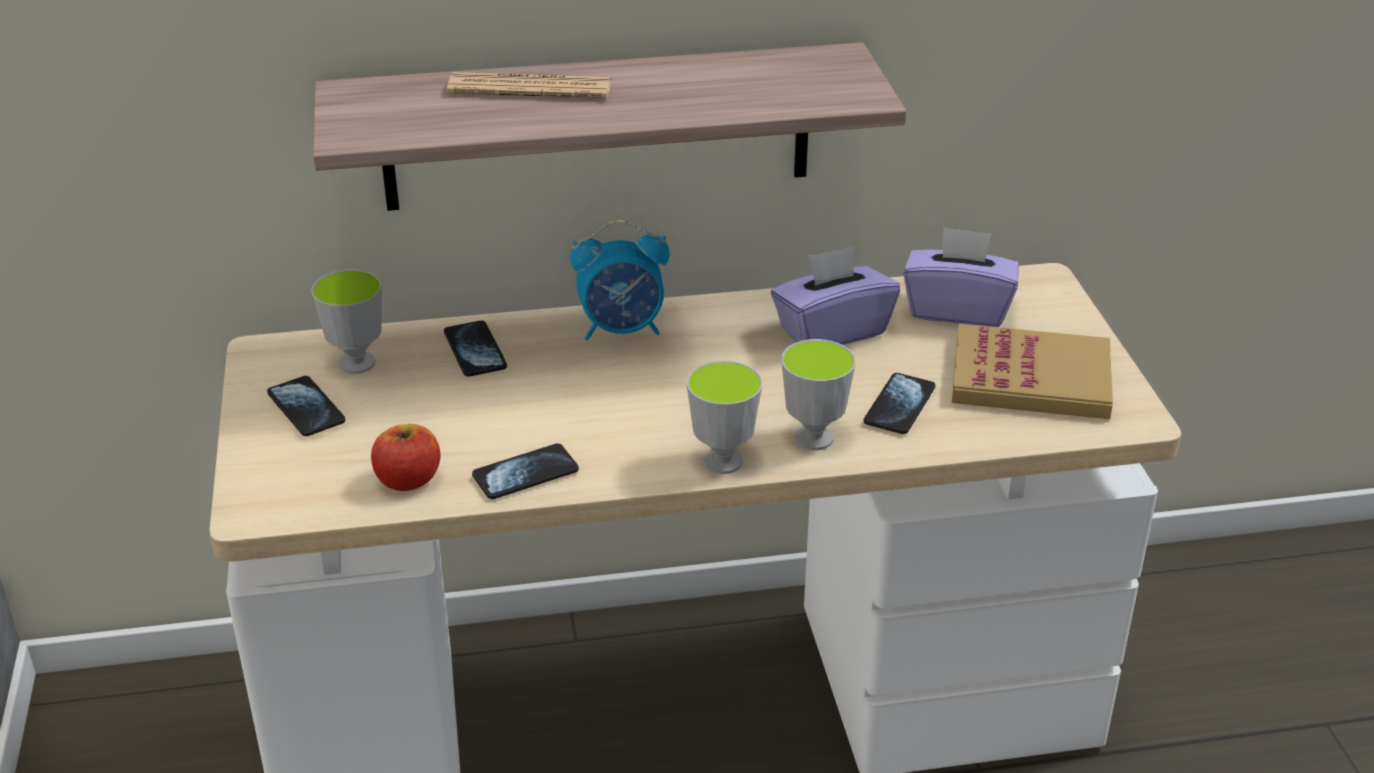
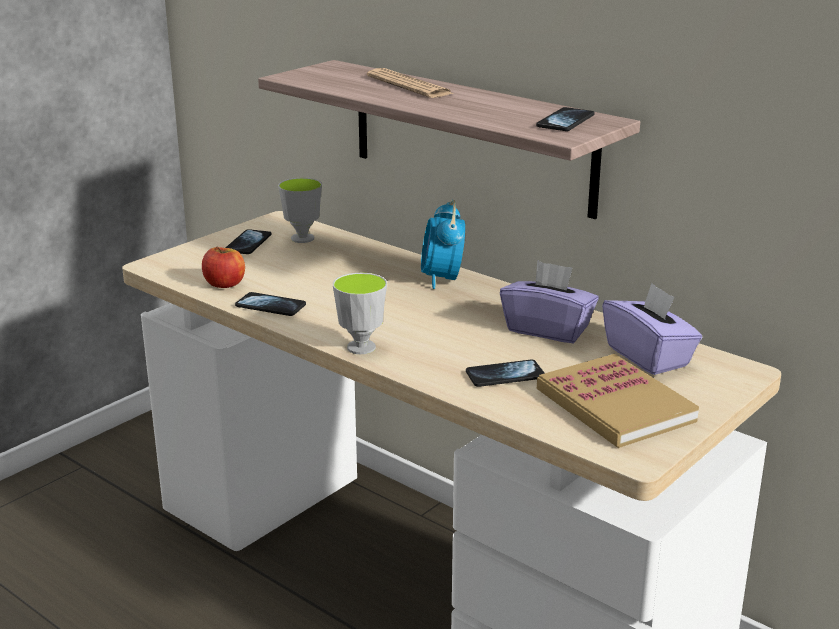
camera: 50 degrees right, 10 degrees down
phone [444,320,507,377] -> phone moved to [536,107,595,131]
alarm clock [570,220,670,340] -> alarm clock turned 45 degrees clockwise [421,200,465,289]
cup [781,339,856,450] -> none

